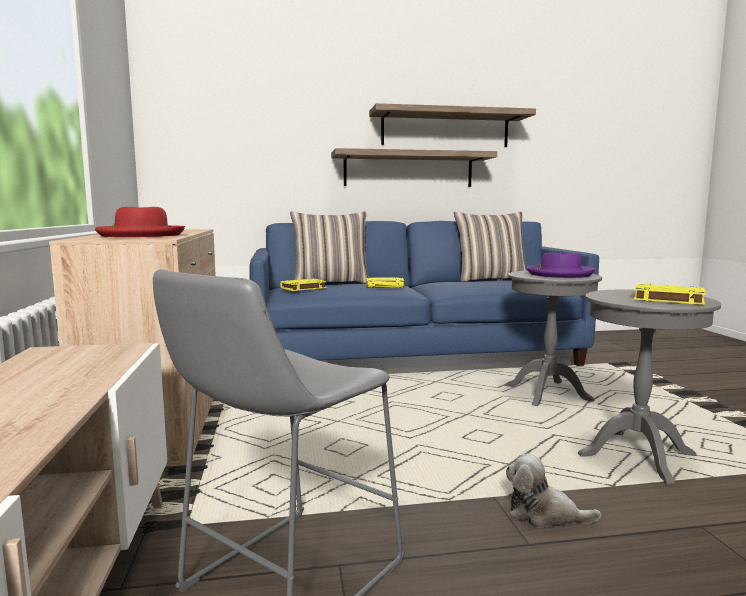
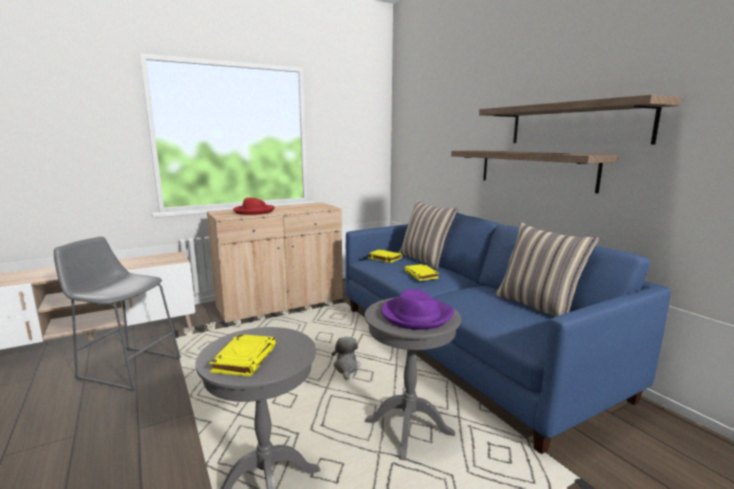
camera: 70 degrees right, 5 degrees up
plush toy [506,453,601,528] -> plush toy moved to [332,337,361,380]

